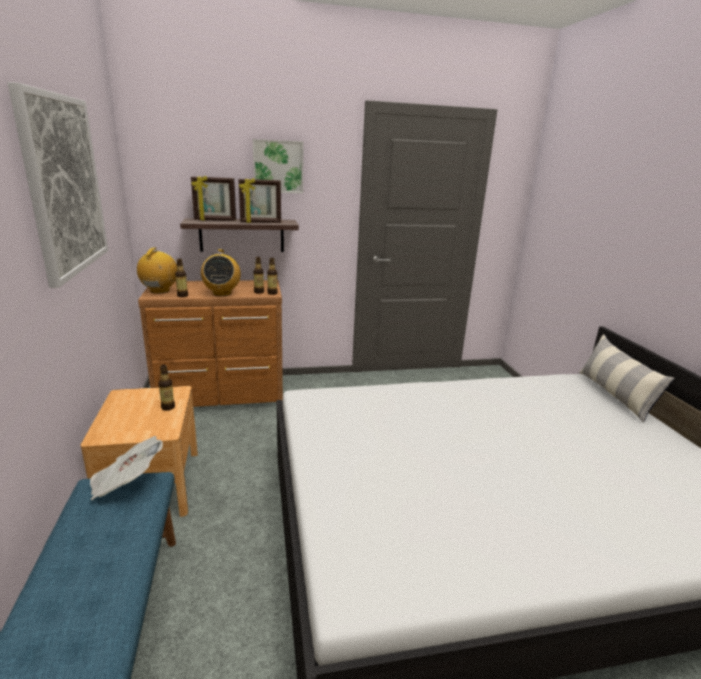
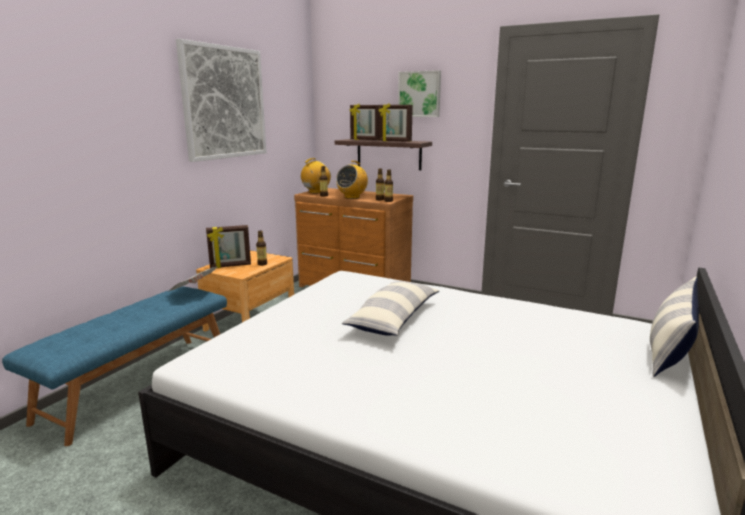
camera: 40 degrees right, 5 degrees down
none -> picture frame [206,225,251,268]
none -> pillow [342,281,439,336]

